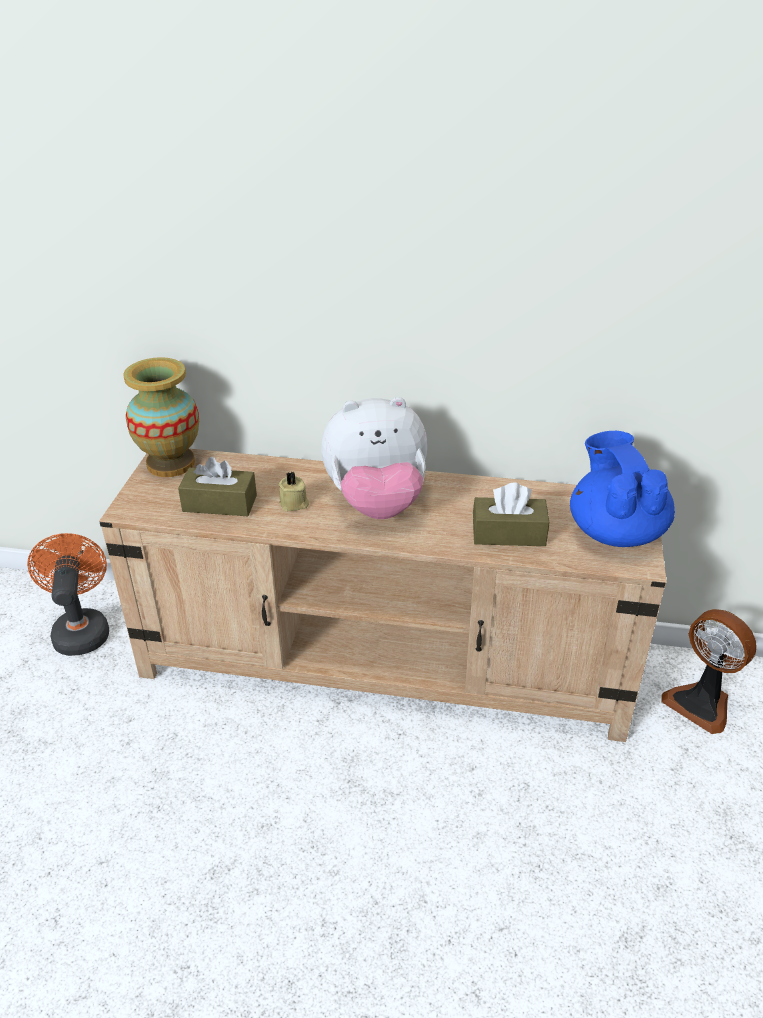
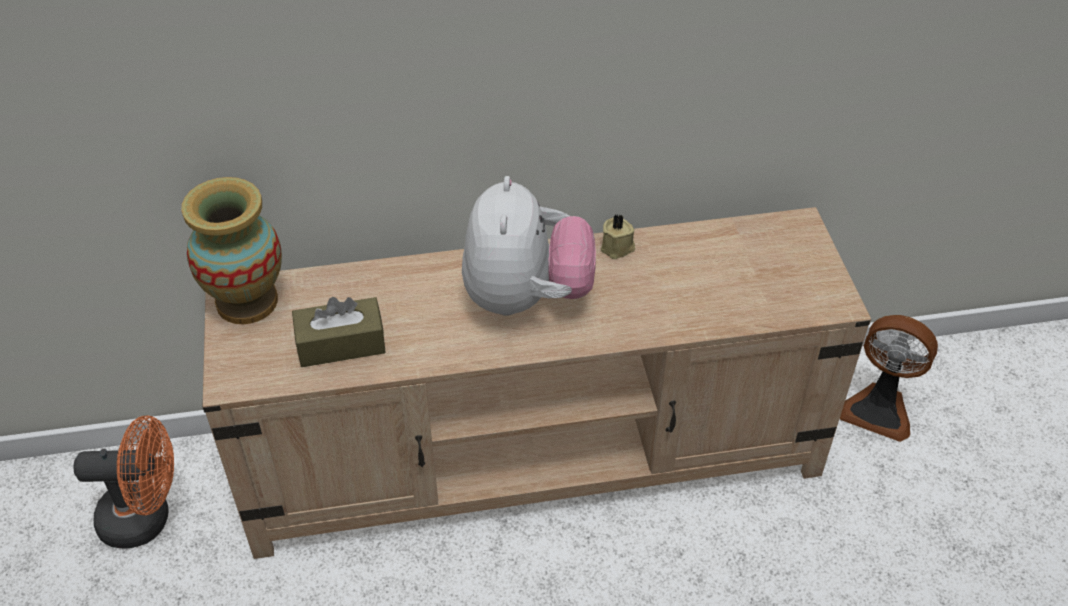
camera: 20 degrees left, 10 degrees up
orange fan [27,533,109,656] -> orange fan turned 120 degrees clockwise [73,415,174,549]
beige candle [278,472,309,511] -> beige candle moved to [601,214,635,259]
plush toy [321,397,427,519] -> plush toy turned 60 degrees counterclockwise [462,176,596,316]
brown tissue box [473,482,549,546] -> none
blue teapot [570,431,675,547] -> none

